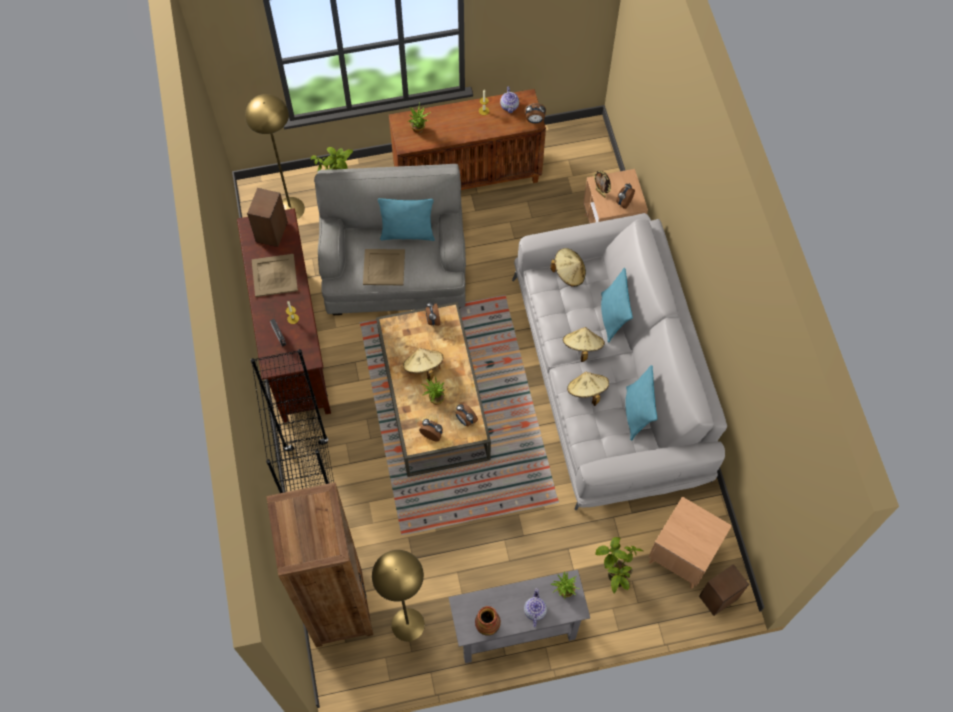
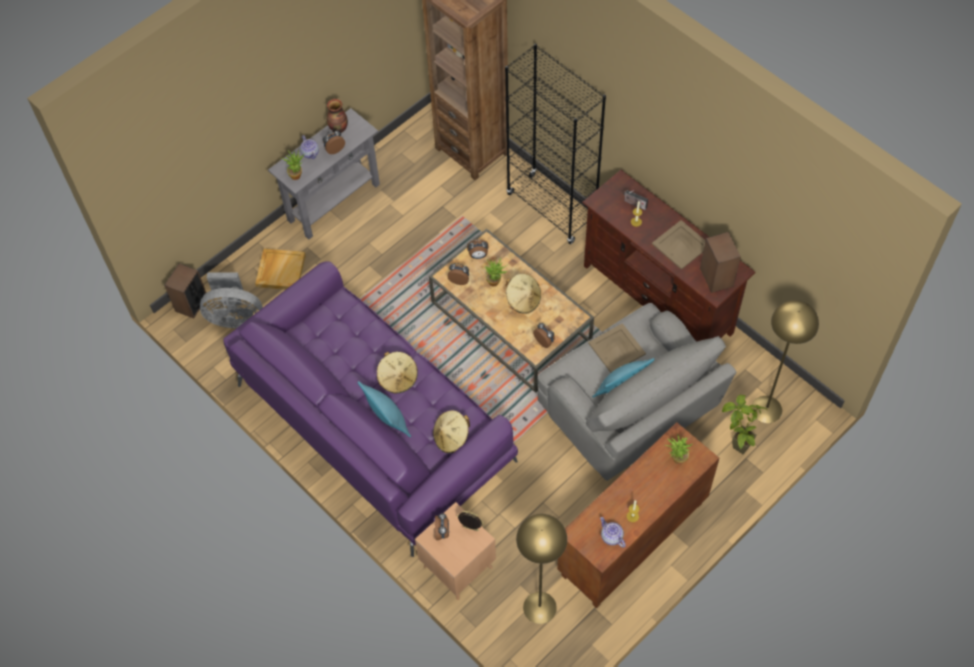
camera: 150 degrees right, 5 degrees down
yellow floor lamp [372,550,425,641] -> yellow floor lamp moved to [516,514,567,624]
grey sofa [512,213,727,511] -> purple sofa [223,261,518,557]
alarm clock [525,103,546,123] -> alarm clock moved to [323,130,345,154]
beige hat [567,372,609,406] -> none
potted plant [595,537,643,593] -> beige tray [255,249,306,289]
turquoise pillow [625,365,657,440] -> none
brown side table [648,497,732,589] -> grey fan [200,272,263,328]

